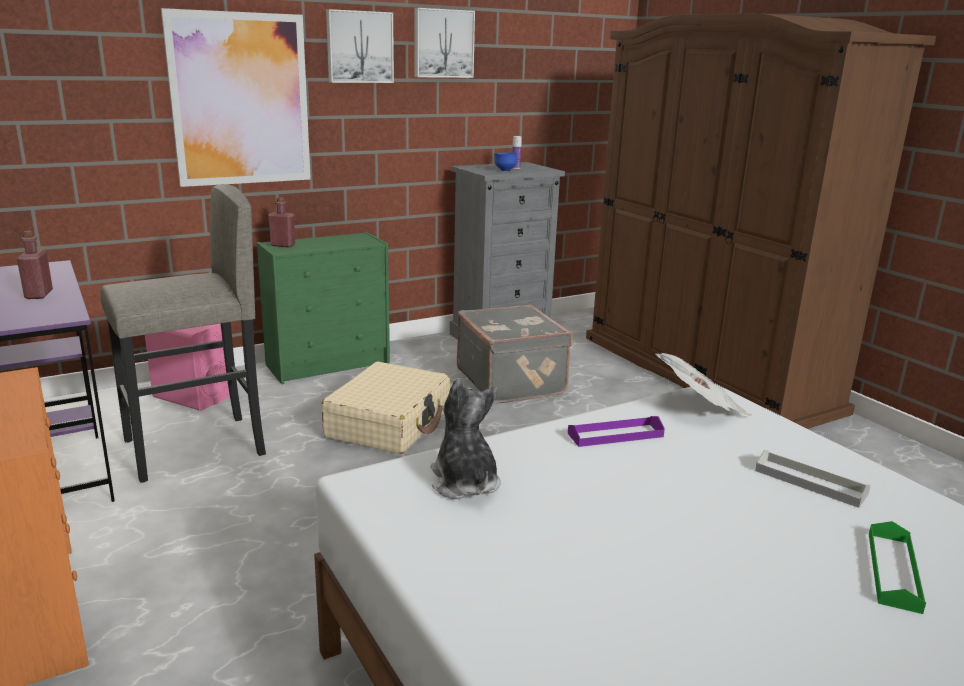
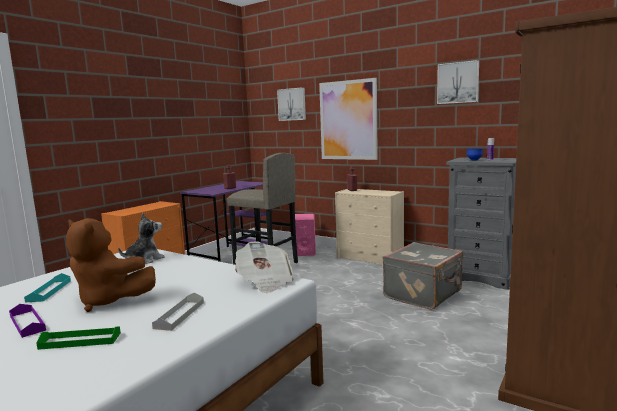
camera: 65 degrees right, 10 degrees down
green dresser [257,232,390,384] -> beige dresser [335,189,404,264]
beige suitcase [321,362,450,454] -> none
picture [326,9,394,83] -> picture moved to [277,87,306,121]
purple tray [568,416,665,447] -> purple tray moved to [9,304,46,338]
none -> turquoise tray [24,273,71,303]
none -> brown plush toy [66,218,156,312]

